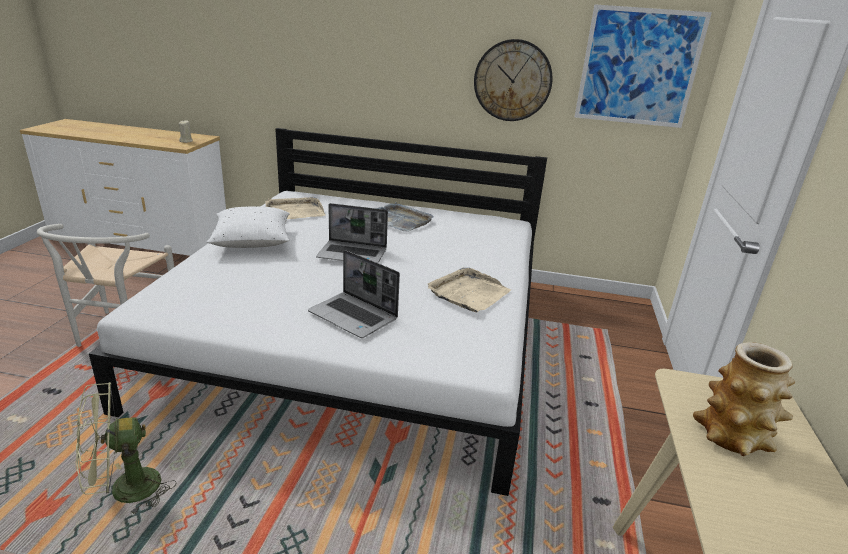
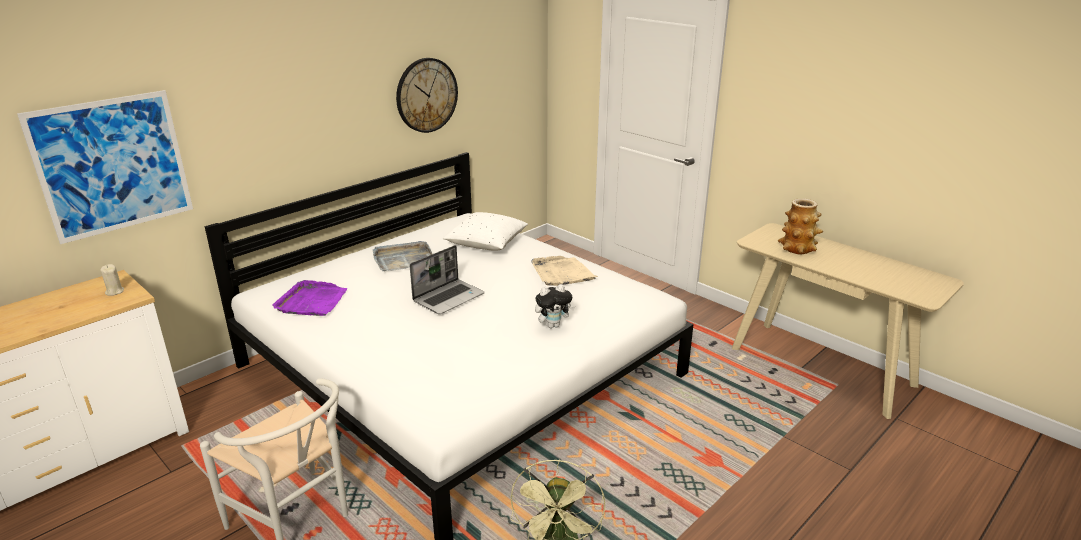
camera: 55 degrees left, 0 degrees up
white pillow [207,206,290,248] -> white pillow moved to [443,212,528,251]
beige tray [265,197,326,219] -> purple tray [272,280,348,316]
laptop [308,250,400,338] -> plush toy [535,284,575,328]
picture [575,4,712,128] -> picture moved to [17,90,193,244]

